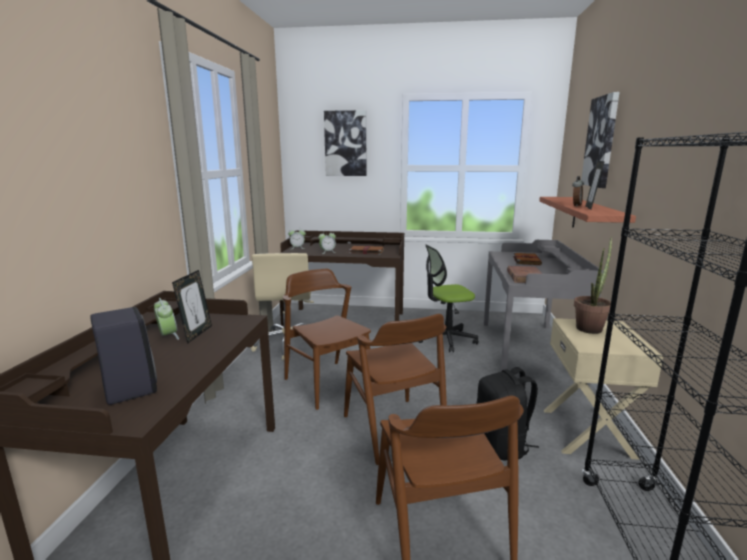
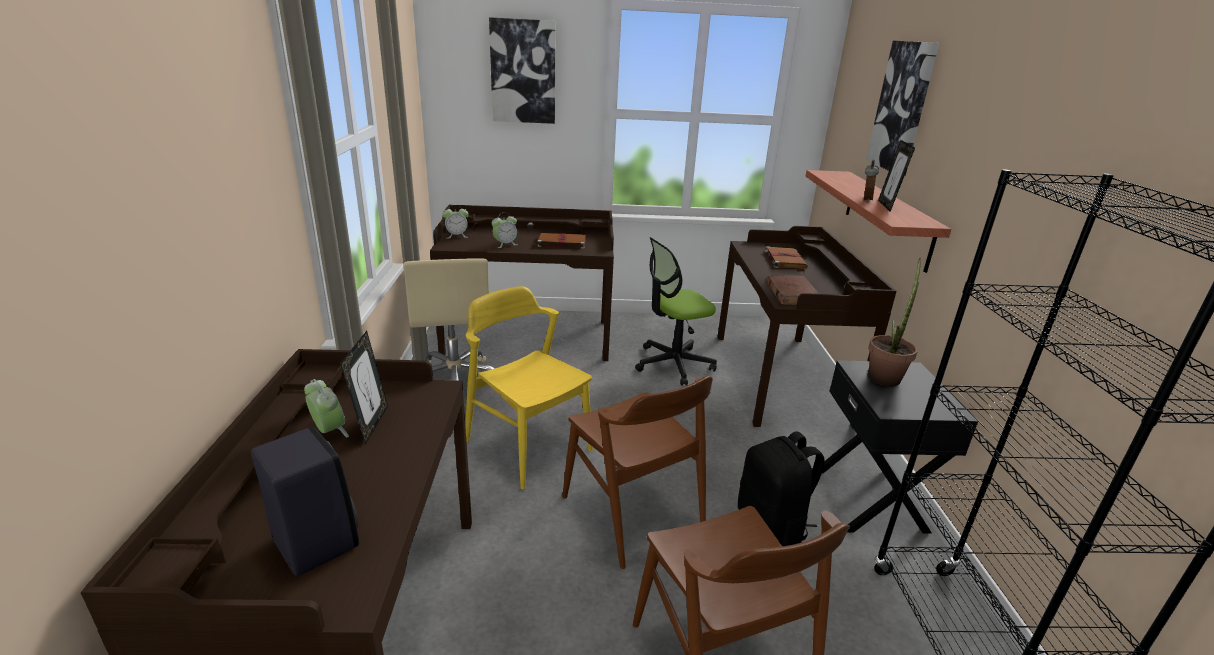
camera: 10 degrees left, 10 degrees up
brown chair [283,268,372,410] -> yellow chair [466,286,593,489]
grey desk [484,240,603,372] -> brown desk [717,226,897,429]
beige nightstand [544,318,663,460] -> black nightstand [822,360,978,534]

